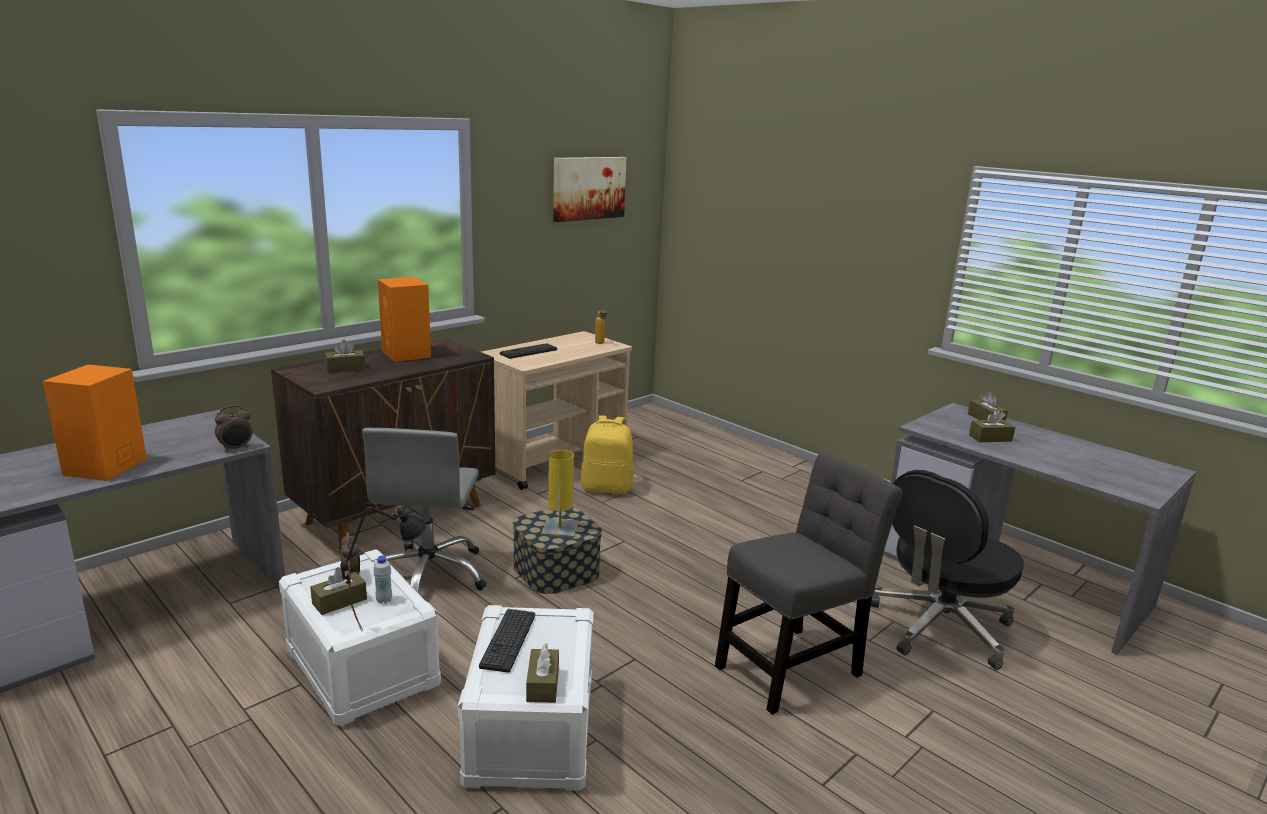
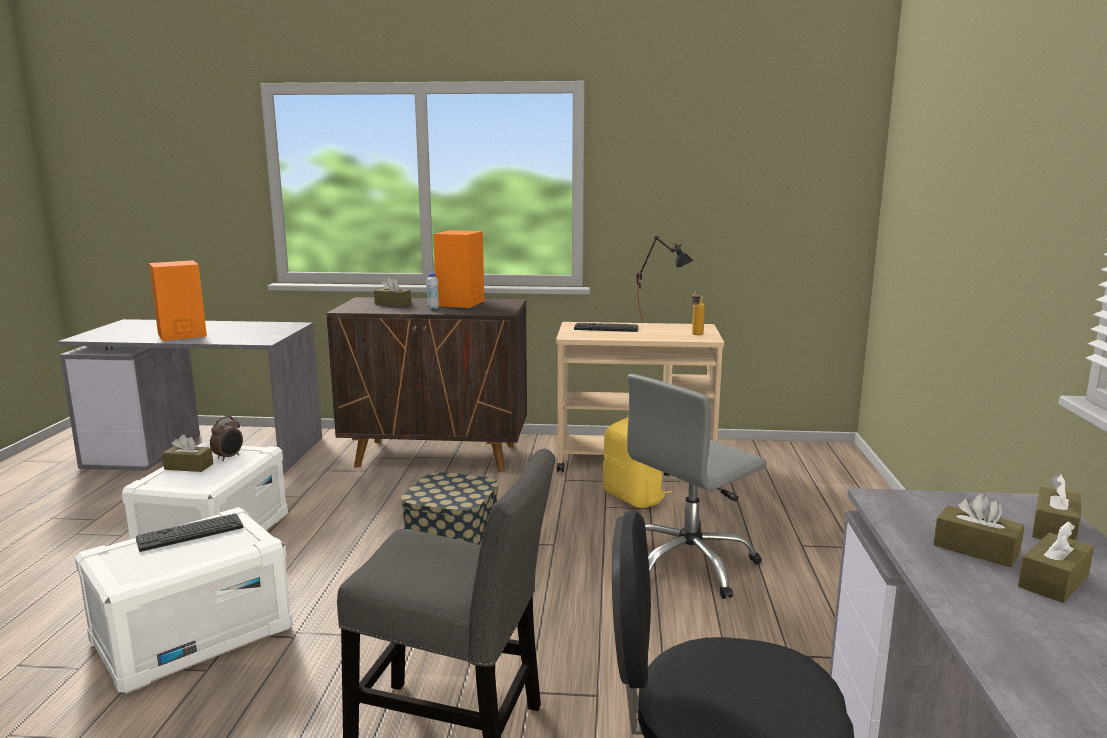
camera: 50 degrees right, 5 degrees down
alarm clock [215,405,252,452] -> none
black table lamp [340,503,427,631] -> black table lamp moved to [636,236,693,322]
grey office chair [362,428,487,593] -> grey office chair moved to [627,374,767,599]
white bottle [373,556,392,604] -> white bottle moved to [426,273,439,310]
brown tissue box [526,644,559,703] -> brown tissue box moved to [1018,522,1094,603]
yellow table lamp [541,450,578,538] -> none
picture [553,157,626,222] -> none

